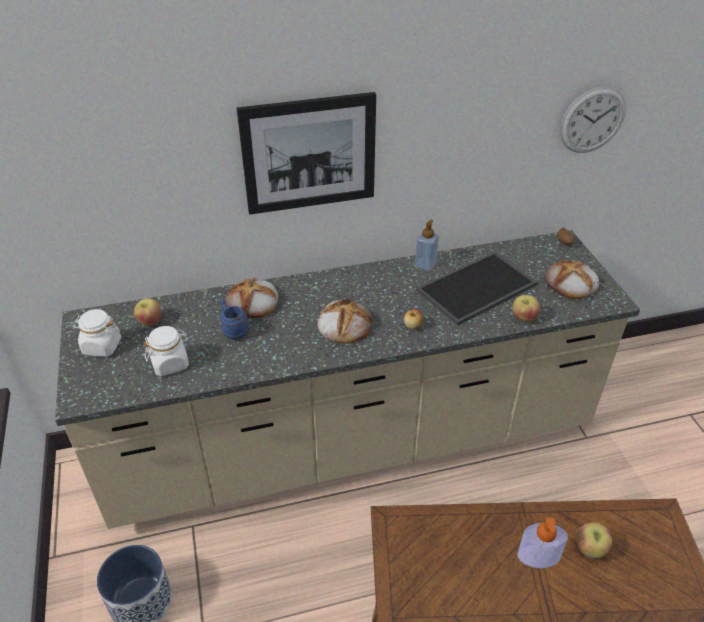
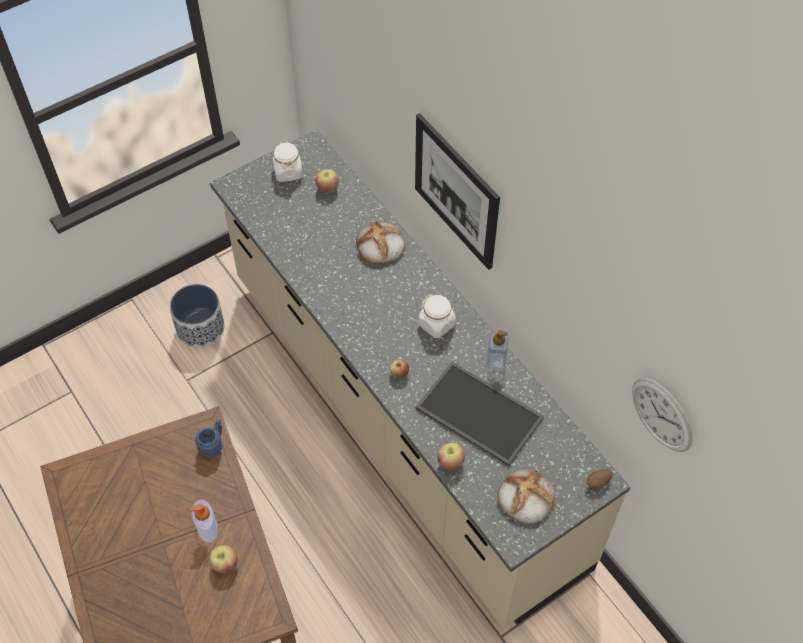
camera: 70 degrees right, 15 degrees up
white jar [143,326,189,376] -> white jar moved to [418,294,455,338]
blue mug [220,299,249,340] -> blue mug moved to [195,419,223,458]
bread [318,298,372,344] -> none

